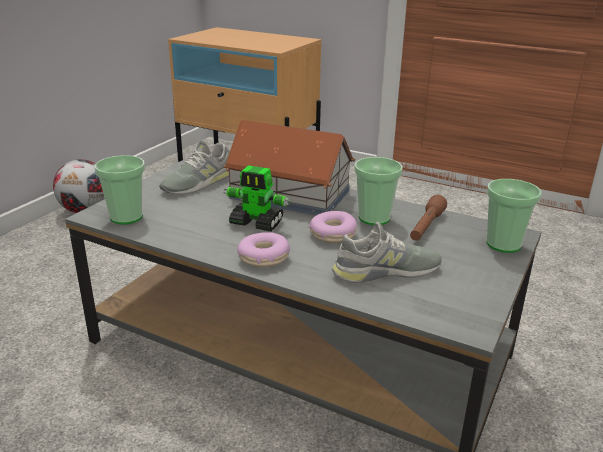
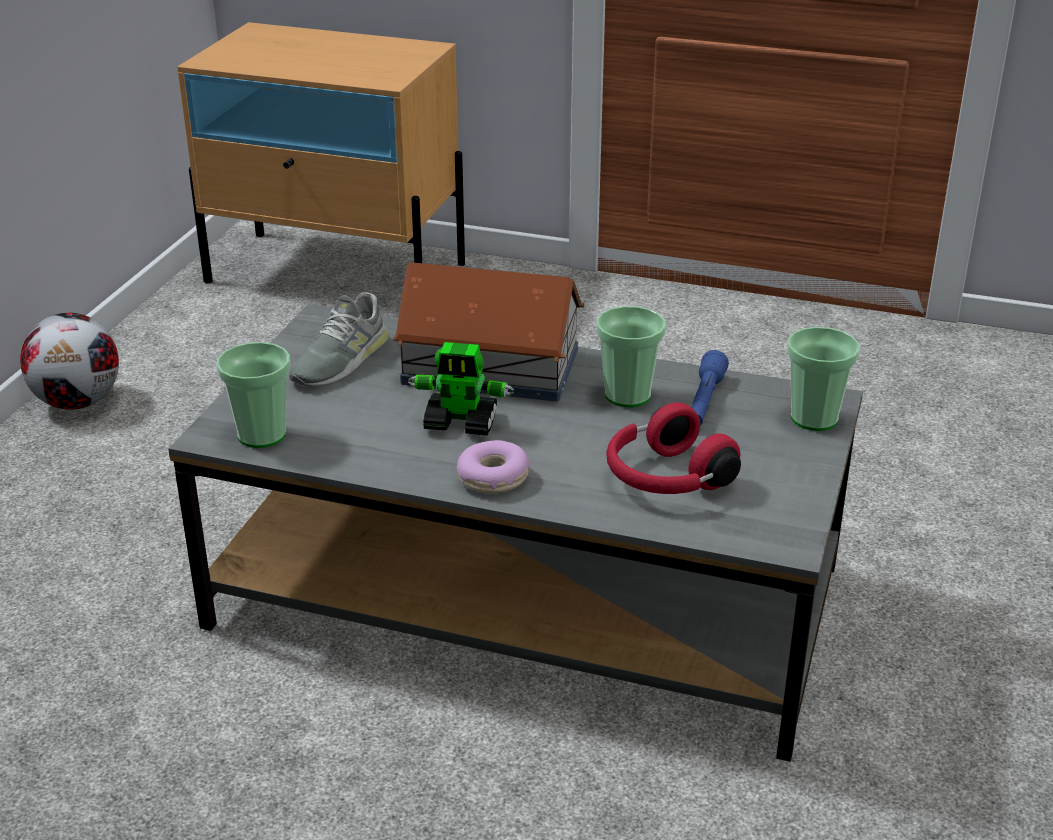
camera: 10 degrees left, 5 degrees up
donut [309,211,357,243] -> none
grey shoe [332,222,442,283] -> red headphones [606,402,741,494]
brown flashlight [410,195,447,241] -> blue flashlight [692,350,729,426]

